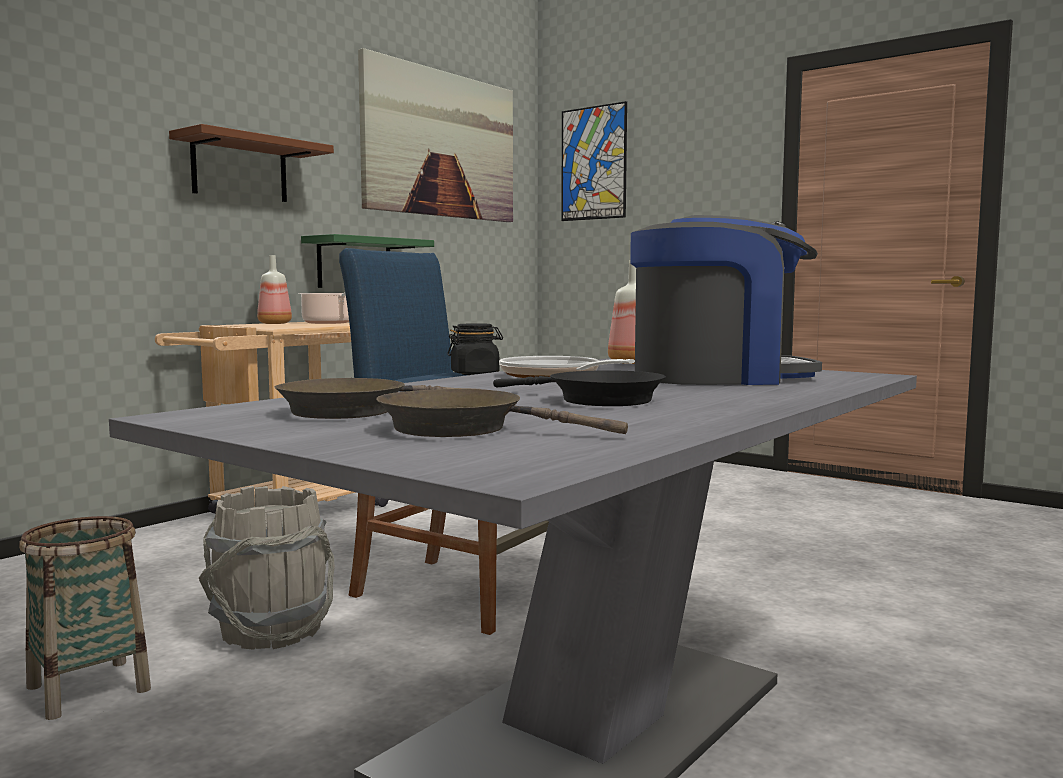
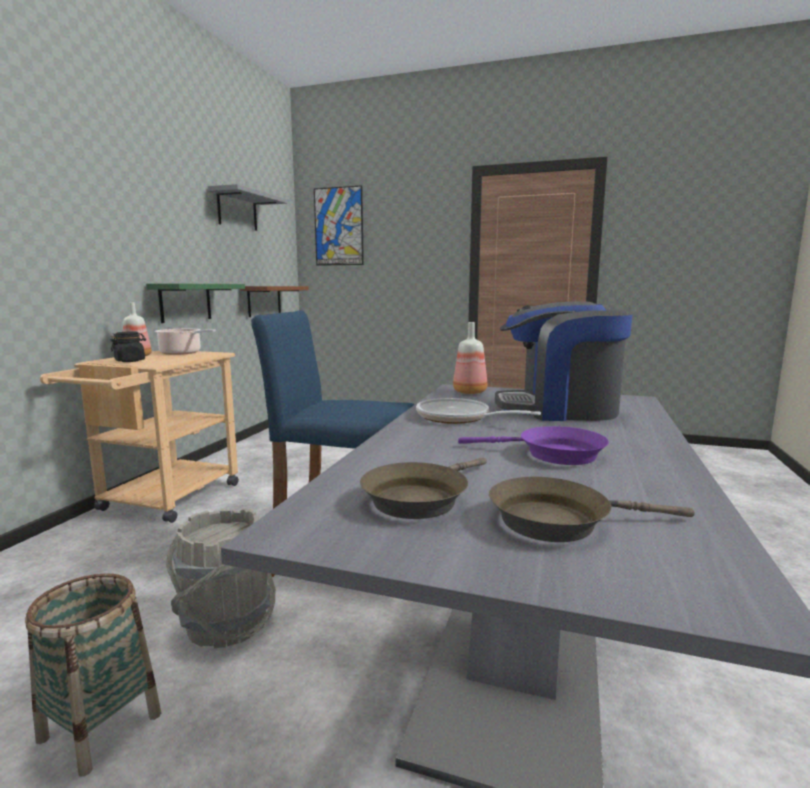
camera: 20 degrees left, 5 degrees up
brown shelf [169,124,334,202] -> brown shelf moved to [240,286,309,317]
picture [358,48,513,222] -> grey shelf [208,184,287,231]
black jar [447,323,503,375] -> black jar moved to [111,331,146,362]
black frying pan [493,370,666,406] -> purple frying pan [458,426,609,465]
coffee machine [630,215,822,385] -> coffee machine turned 150 degrees counterclockwise [495,301,632,421]

